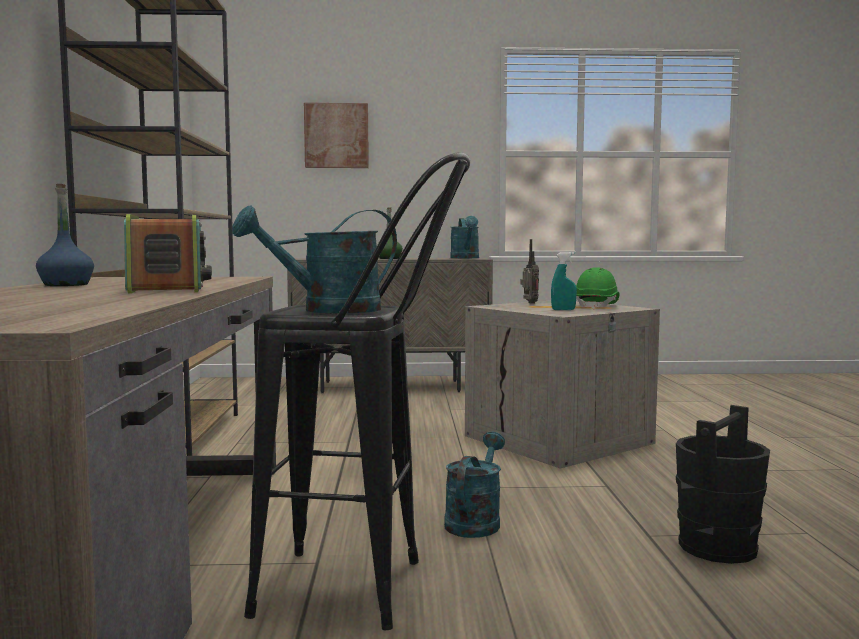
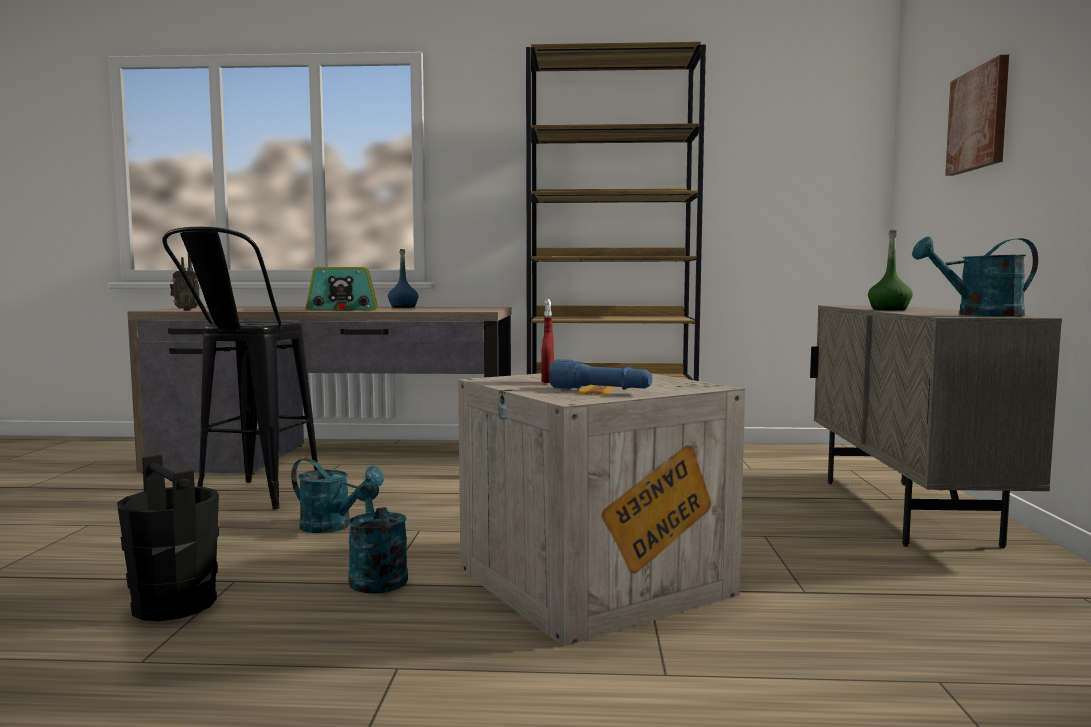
camera: 95 degrees right, 0 degrees up
turquoise watering can [233,205,397,313] -> turquoise watering can moved to [348,482,408,593]
radio [520,239,539,304] -> radio moved to [170,254,200,311]
turquoise spray bottle [551,252,577,310] -> red spray bottle [541,299,554,383]
green hard hat [576,267,620,309] -> blue flashlight [549,359,652,390]

